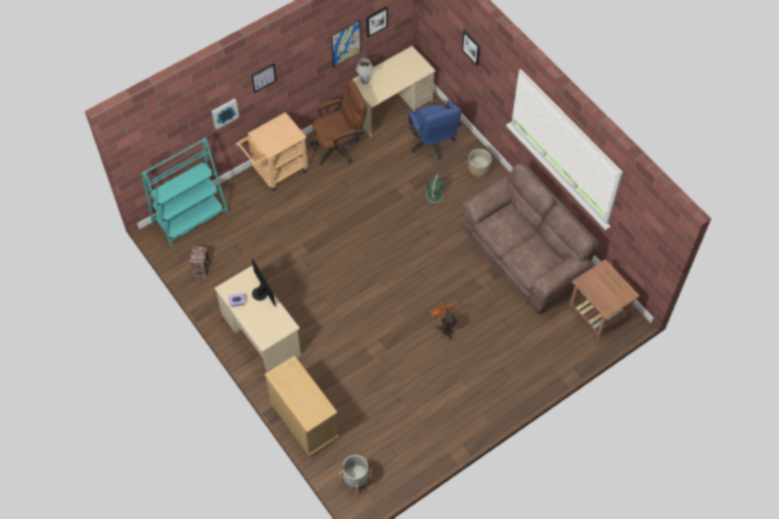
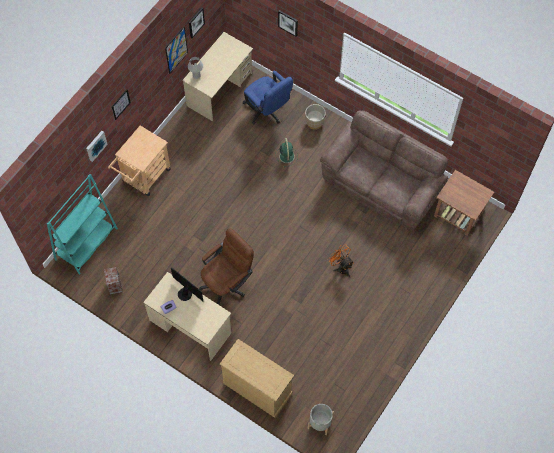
camera: 20 degrees left, 5 degrees up
brown office chair [310,80,367,166] -> brown office chair moved to [199,228,254,305]

